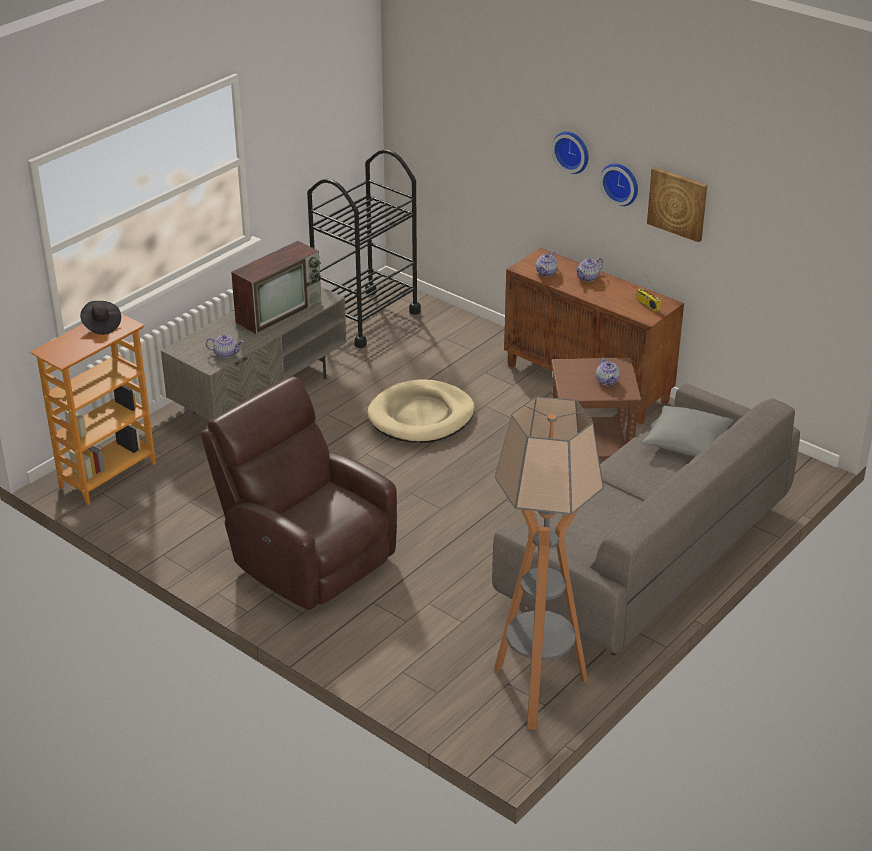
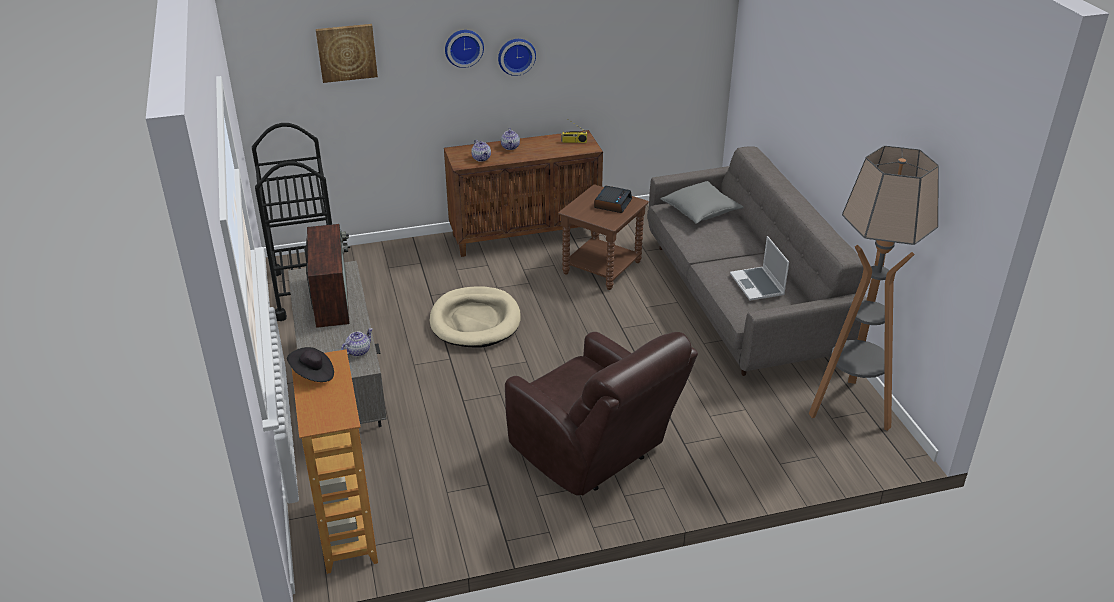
camera: 55 degrees left, 0 degrees up
brown armchair [201,376,397,610] -> brown armchair turned 120 degrees counterclockwise [505,332,698,495]
teapot [596,358,620,385] -> alarm clock [594,186,632,213]
picture [647,167,707,242] -> picture moved to [316,24,378,83]
none -> laptop [730,236,789,301]

